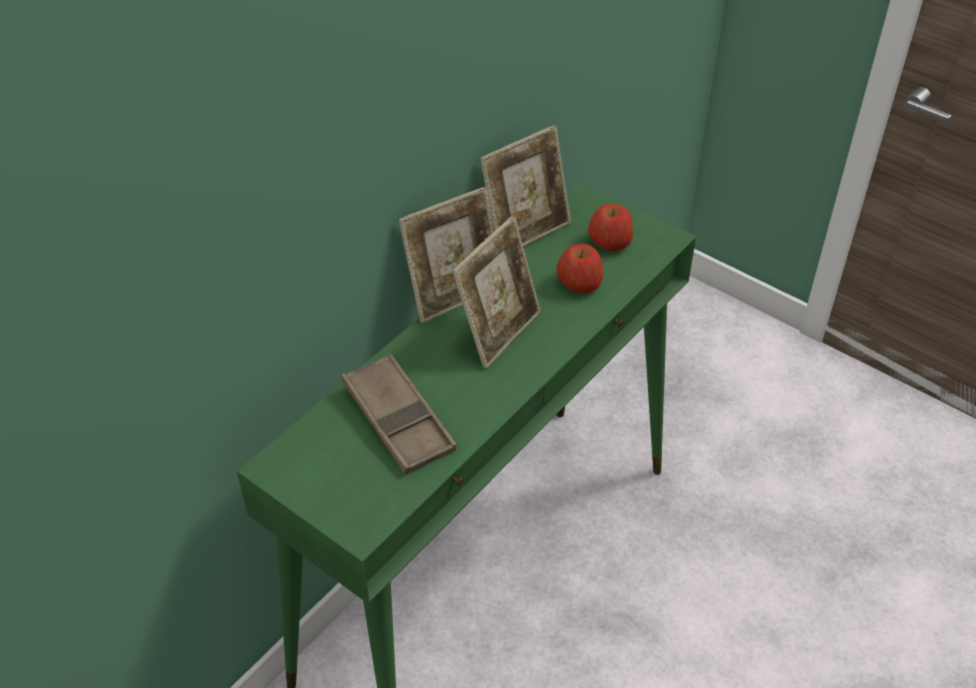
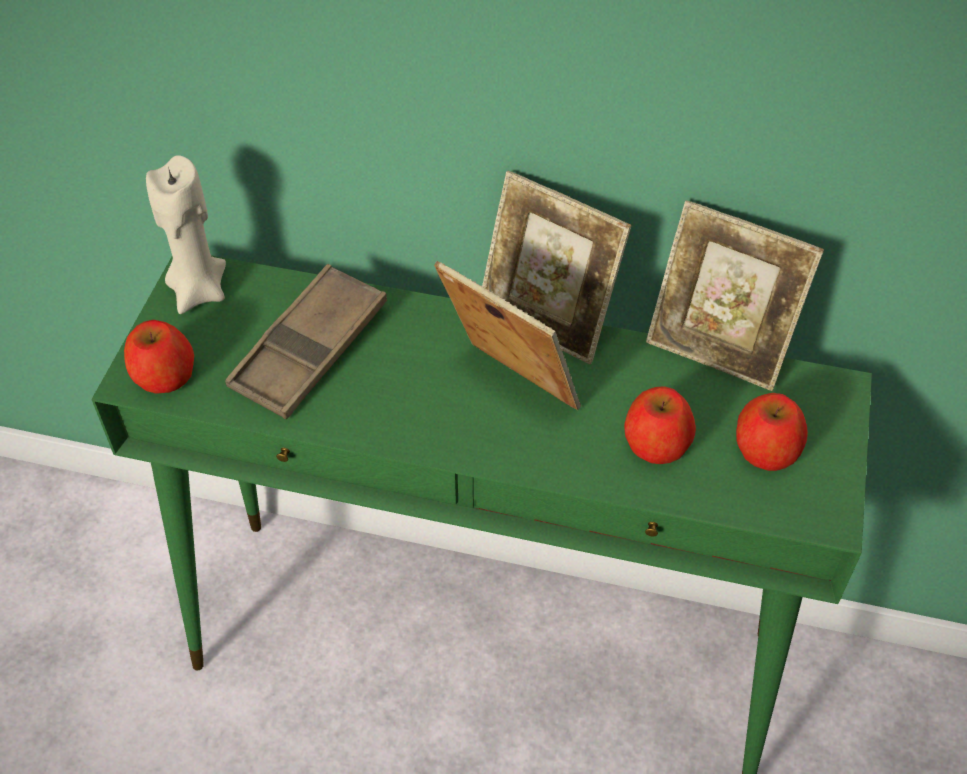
camera: 65 degrees right, 5 degrees up
picture frame [452,216,541,369] -> picture frame turned 150 degrees counterclockwise [434,261,581,410]
none -> apple [124,320,194,394]
none -> beige candle [146,155,226,314]

